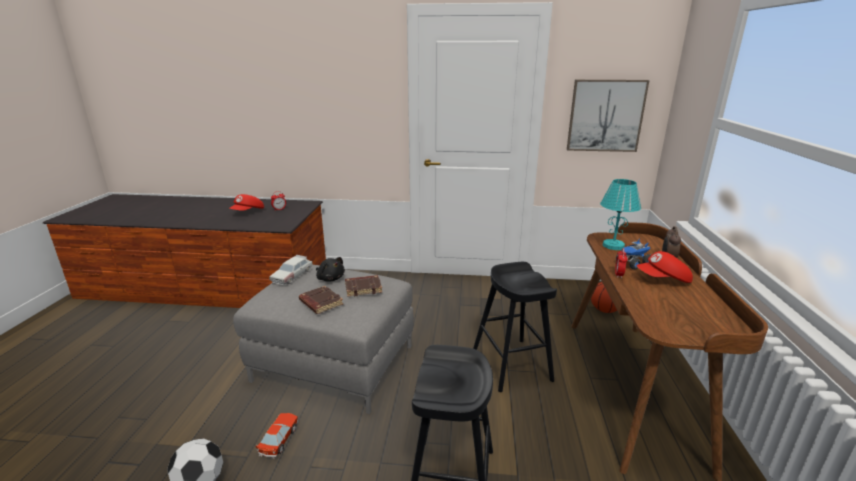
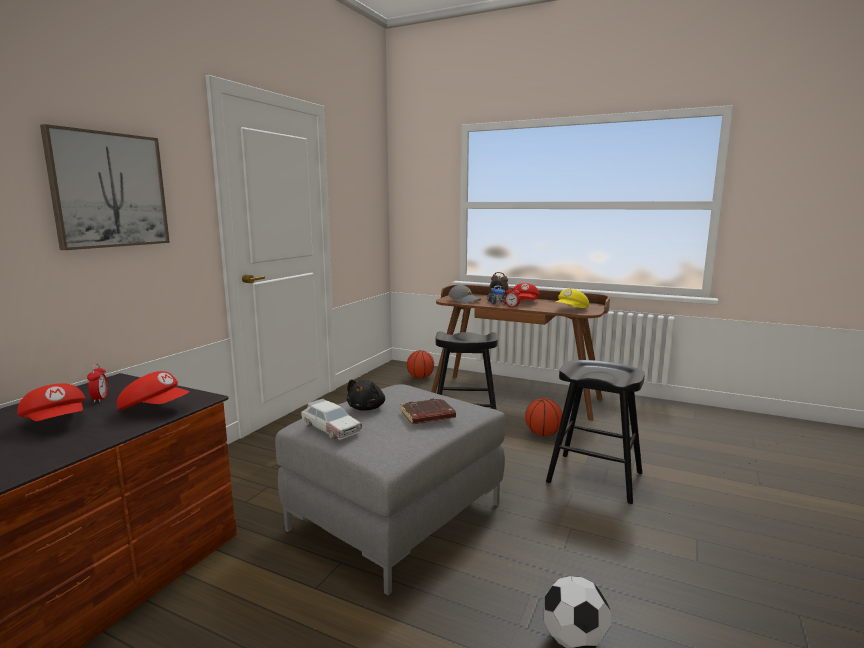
camera: 70 degrees left, 10 degrees down
toy car [255,413,298,459] -> none
black plush toy [316,257,345,282] -> black plush toy turned 135 degrees clockwise [347,379,385,411]
brown book [345,275,382,297] -> none
picture [567,80,650,152] -> picture moved to [40,124,170,250]
turquoise table lamp [600,179,641,250] -> grey cap [448,285,481,304]
none -> red cap [117,371,190,410]
none -> basketball [525,398,563,436]
none -> yellow cap [555,289,589,308]

